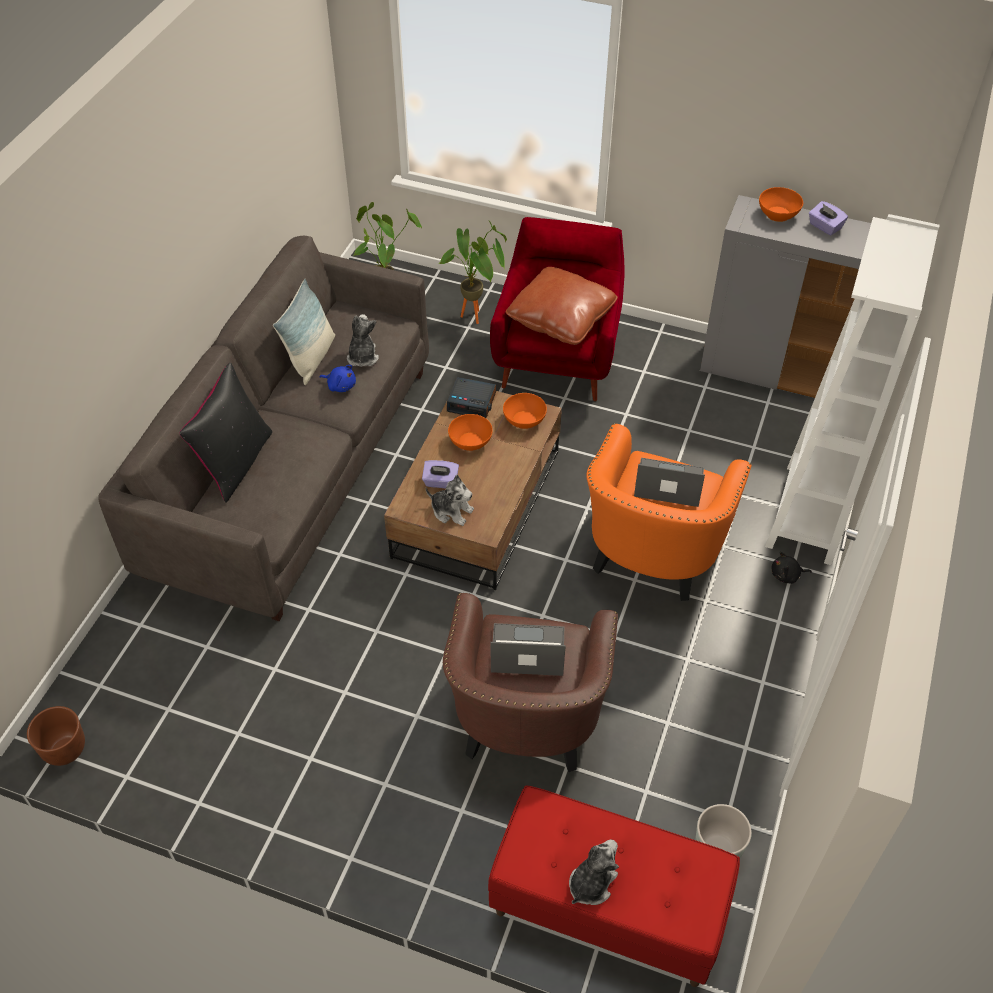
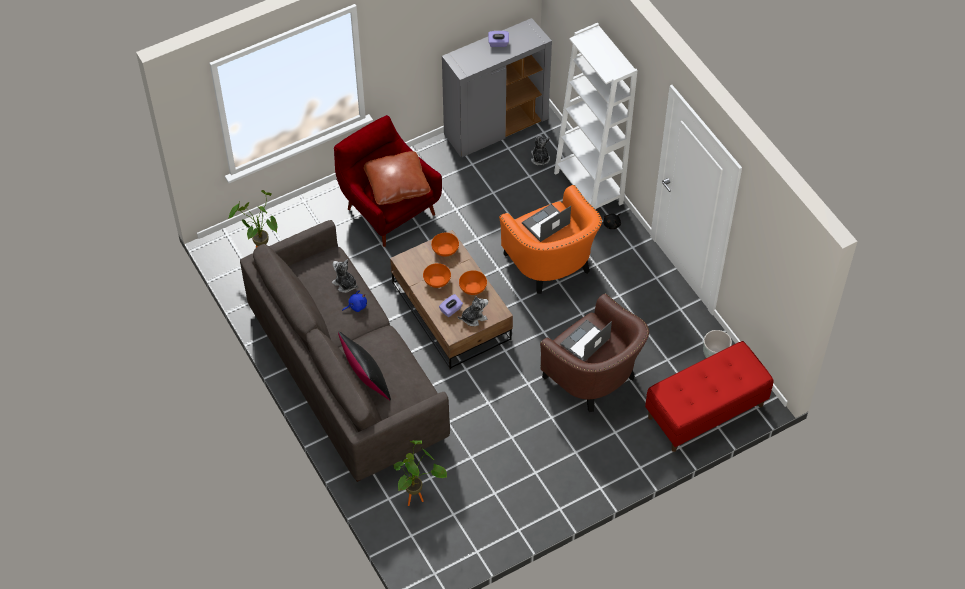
camera: 50 degrees left, 5 degrees up
brown planter [27,706,85,766] -> none
pillow [273,279,335,385] -> none
potted plant [439,221,507,324] -> potted plant moved to [393,440,447,506]
alarm clock [447,377,496,418] -> none
plush toy [569,839,619,905] -> plush toy moved to [531,134,550,165]
orange bowl [759,187,803,222] -> orange bowl moved to [459,270,487,295]

